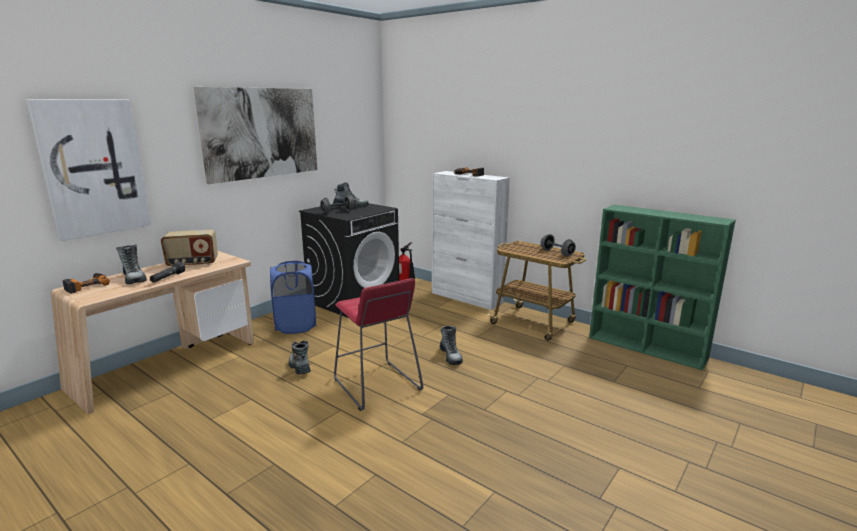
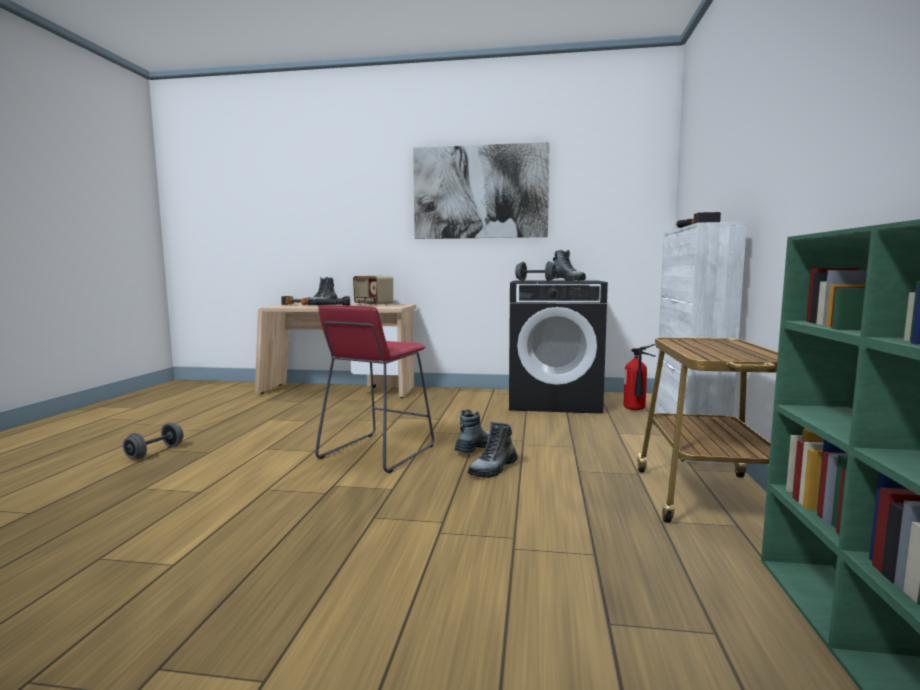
camera: 60 degrees right, 10 degrees down
picture [26,99,151,241] -> none
blue laundry basket [270,261,316,334] -> none
boot [288,340,311,375] -> boot moved to [454,409,489,453]
grey dumbbell [541,234,576,256] -> grey dumbbell moved to [123,423,184,459]

